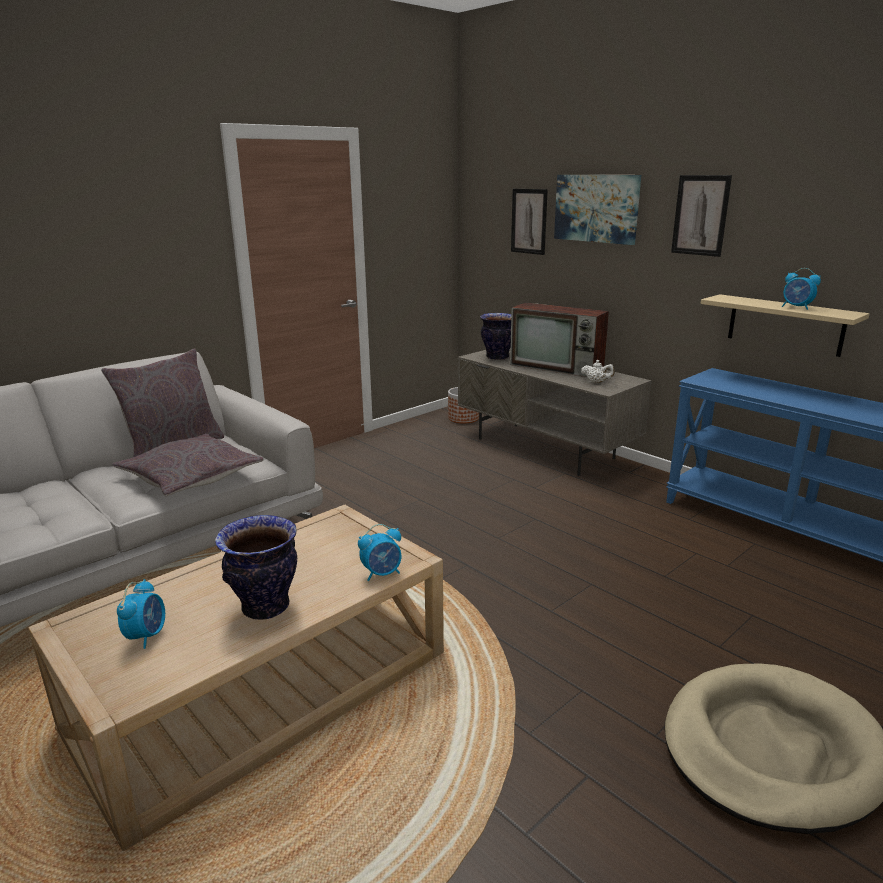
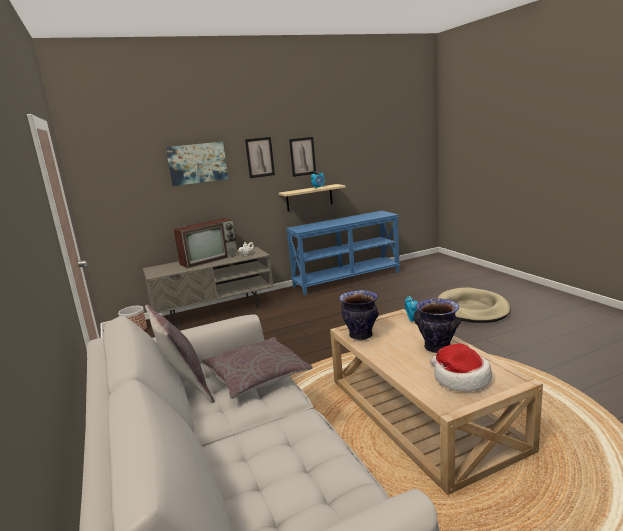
camera: 70 degrees left, 5 degrees down
alarm clock [117,579,165,649] -> hat [430,343,492,391]
vase [480,313,511,360] -> vase moved to [339,290,379,340]
picture [511,189,548,255] -> picture moved to [289,137,316,177]

